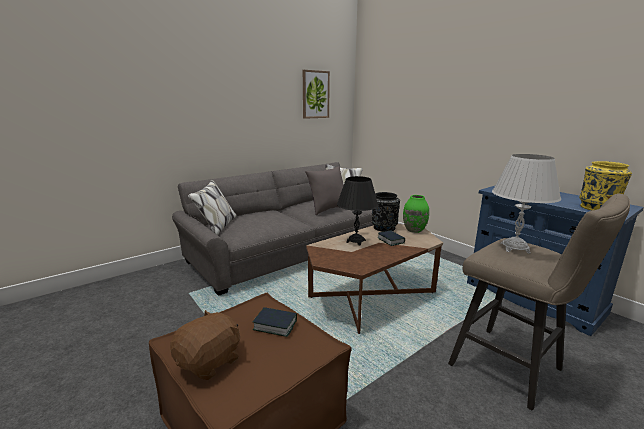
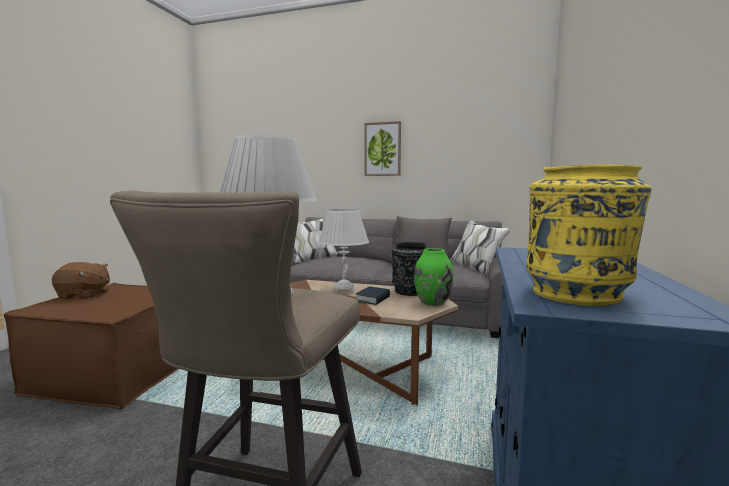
camera: 55 degrees right, 10 degrees down
book [253,307,297,337] -> none
picture [303,70,330,119] -> picture moved to [365,121,401,176]
black table lamp [337,176,379,245] -> white table lamp [318,209,369,292]

